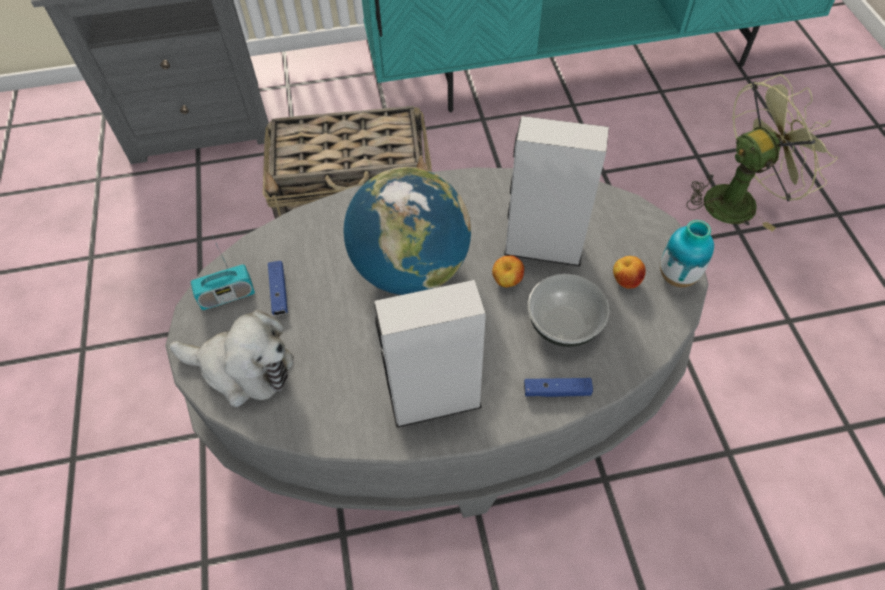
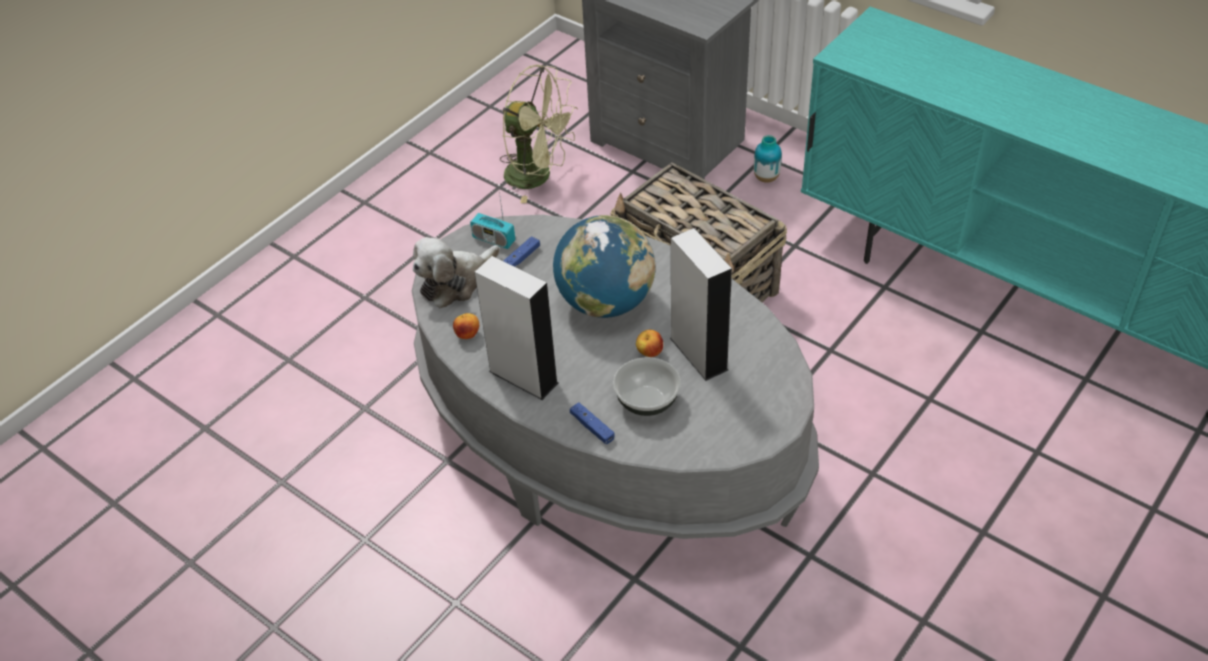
camera: 50 degrees right, 10 degrees down
plush toy [170,310,294,407] -> plush toy turned 75 degrees clockwise [413,237,500,308]
apple [613,256,646,289] -> apple moved to [453,313,479,339]
vase [660,220,714,287] -> vase moved to [754,135,782,183]
green fan [686,74,837,232] -> green fan moved to [500,64,578,203]

